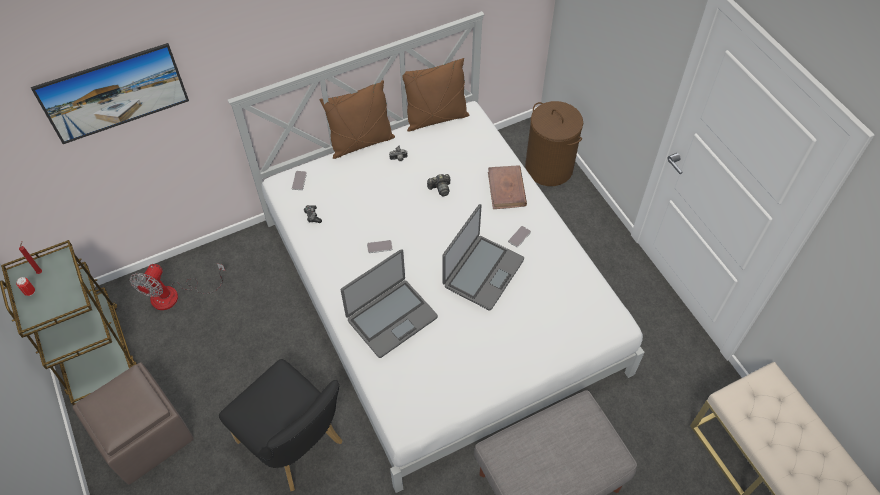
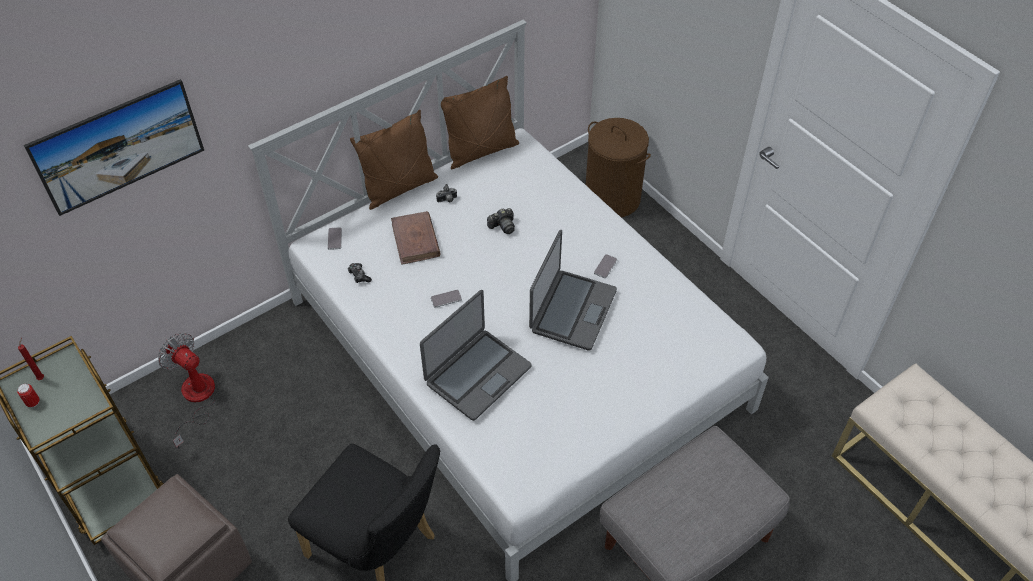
camera: 10 degrees left, 5 degrees down
fan [130,263,225,310] -> fan turned 120 degrees clockwise [158,333,215,449]
brown book [488,165,527,209] -> brown book moved to [391,211,441,265]

